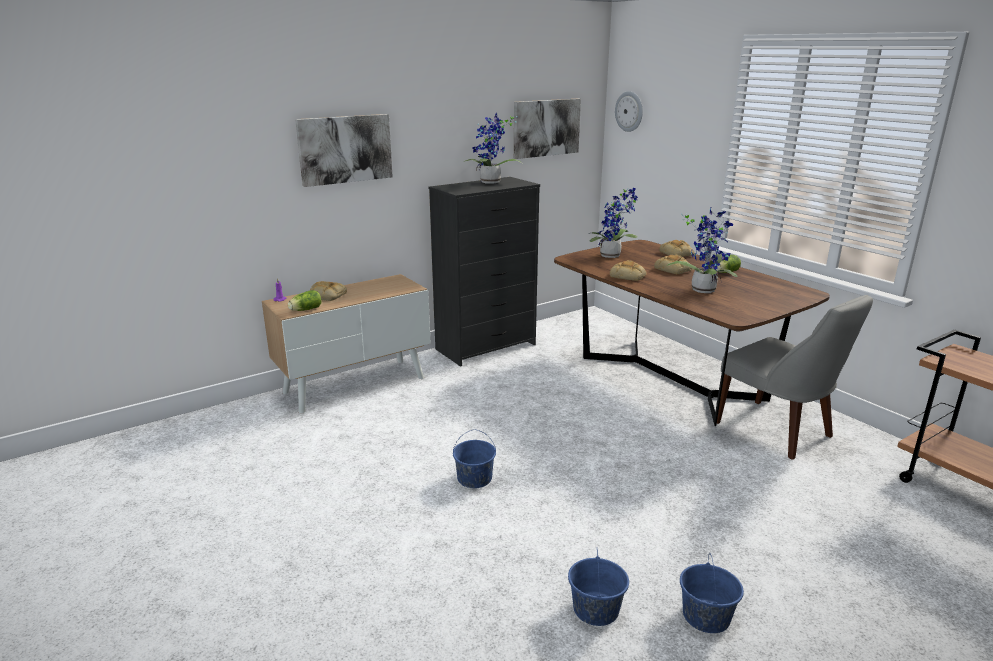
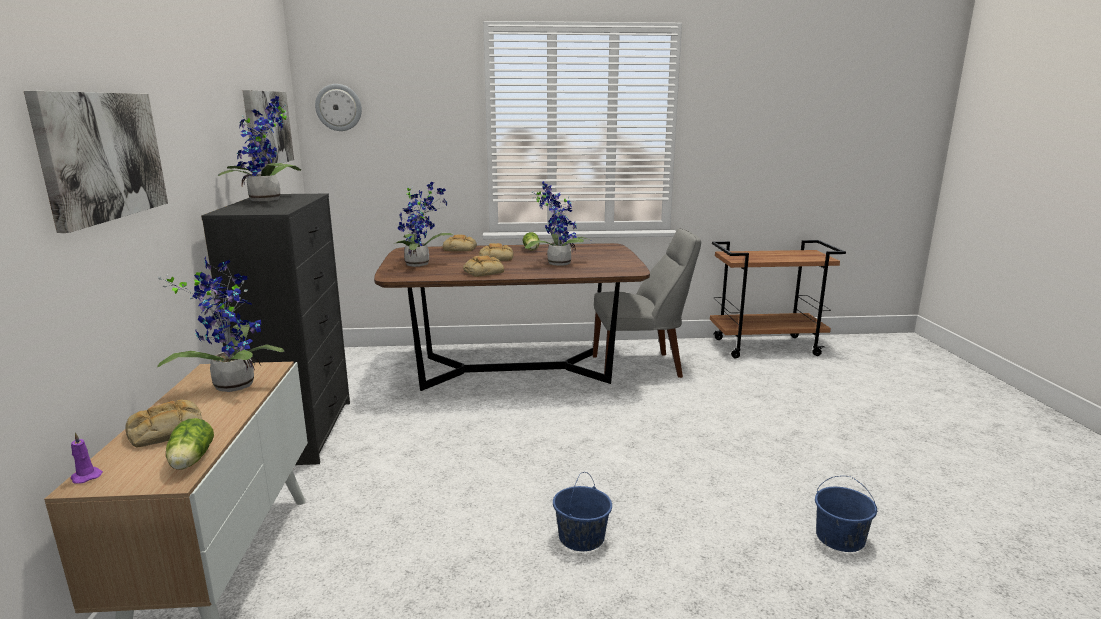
camera: 60 degrees left, 5 degrees down
blue bucket [680,553,744,633] -> none
none -> potted plant [157,256,284,392]

